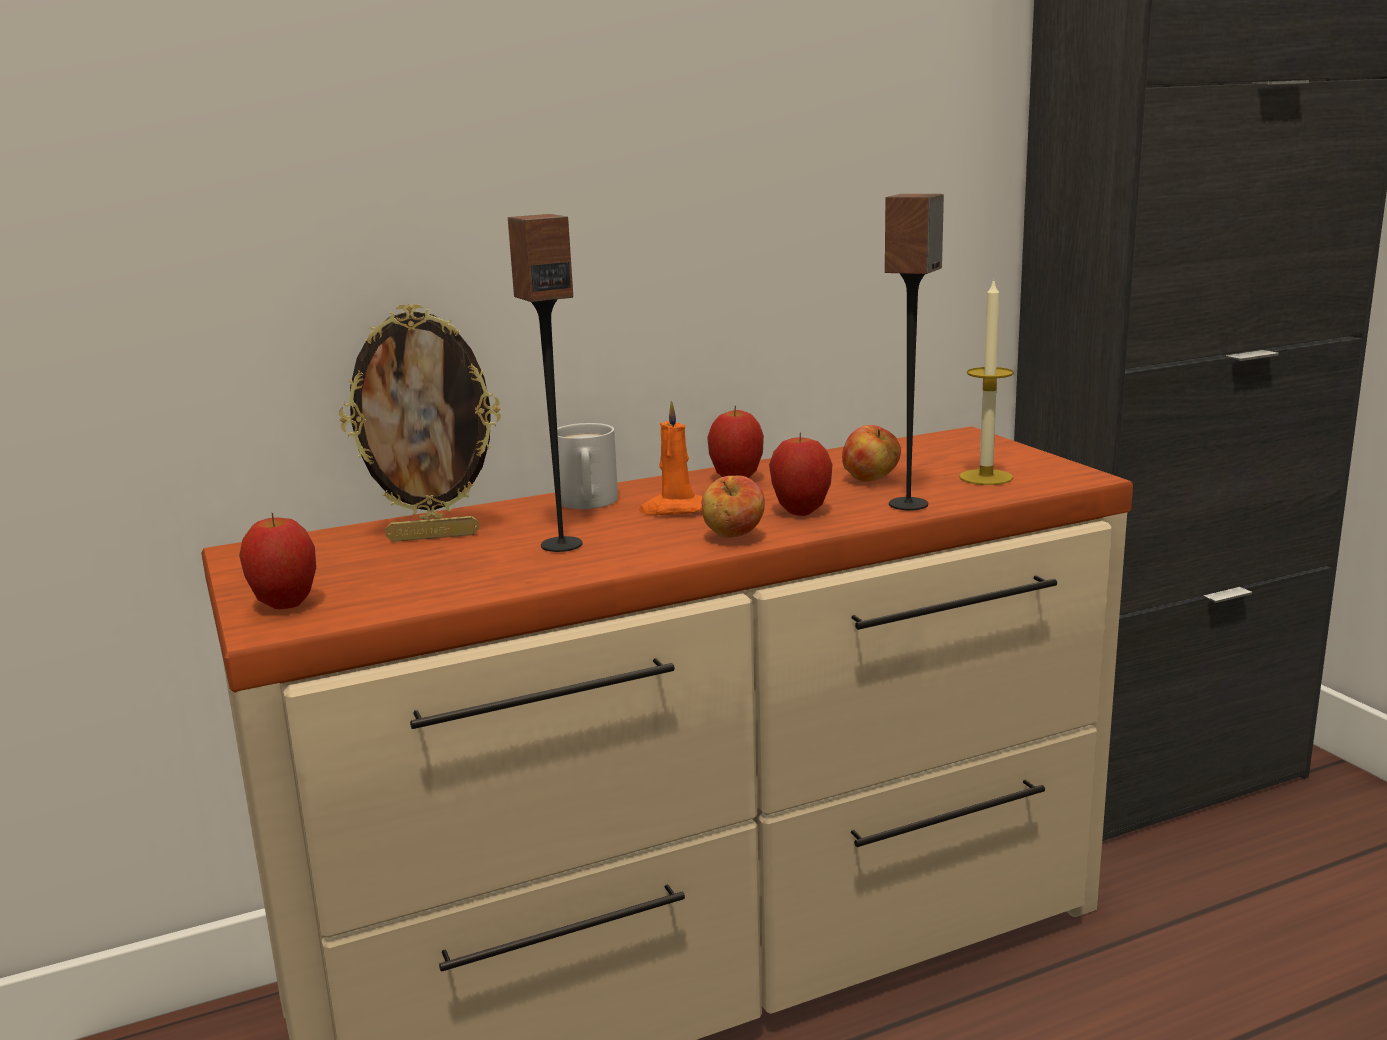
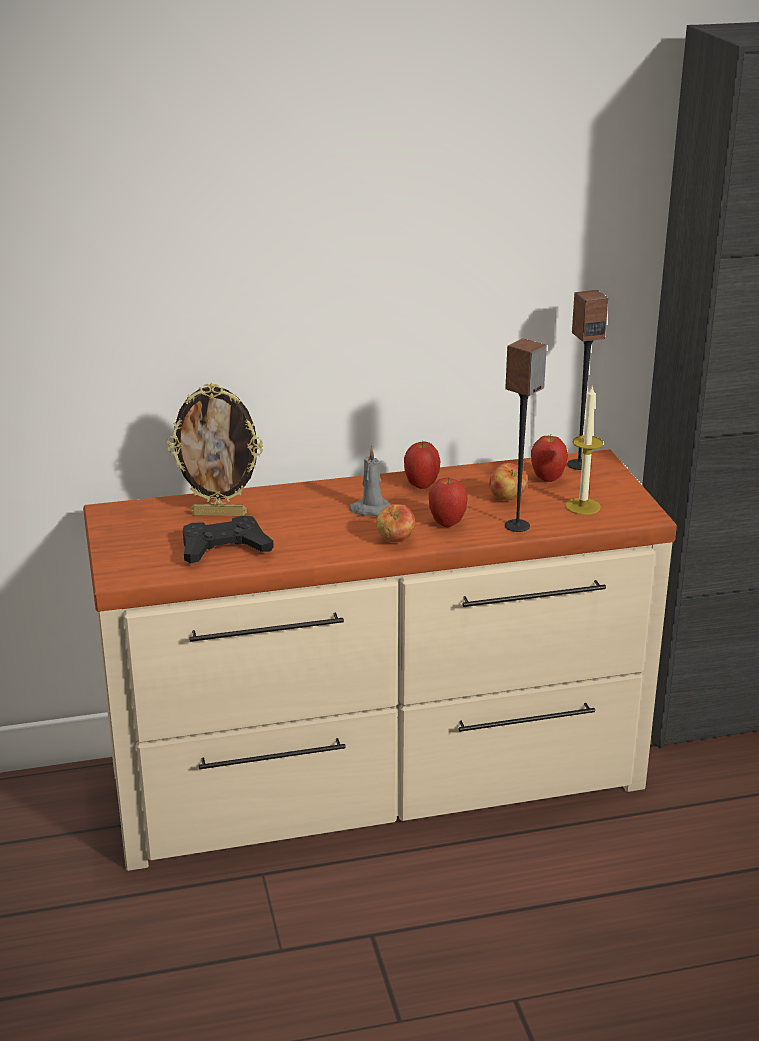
camera: 10 degrees right, 10 degrees up
apple [239,512,316,609] -> apple moved to [531,435,568,482]
speaker [508,214,583,552] -> speaker moved to [567,290,608,470]
white mug [557,423,618,509] -> none
orange candle [639,401,703,515] -> grey candle [349,446,391,516]
none -> black game controller [183,516,274,563]

